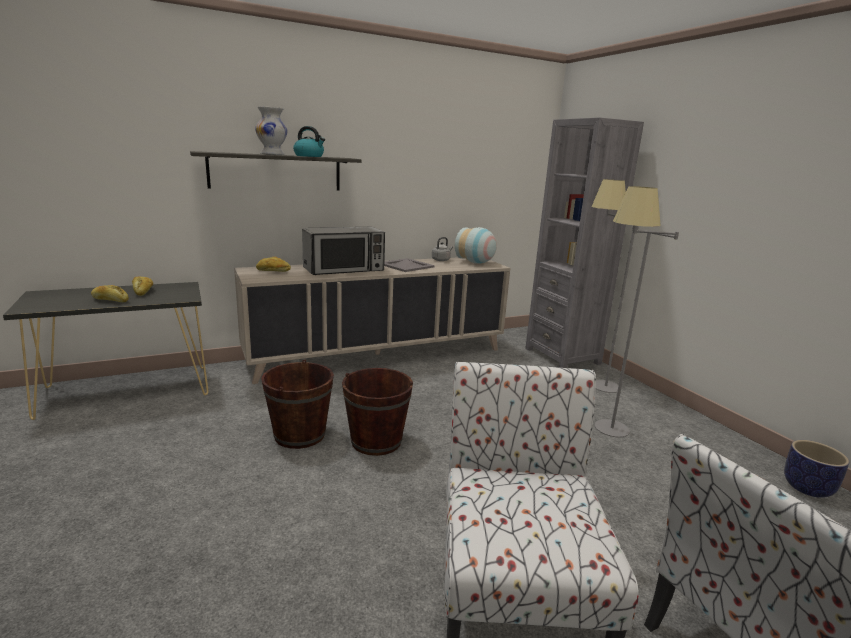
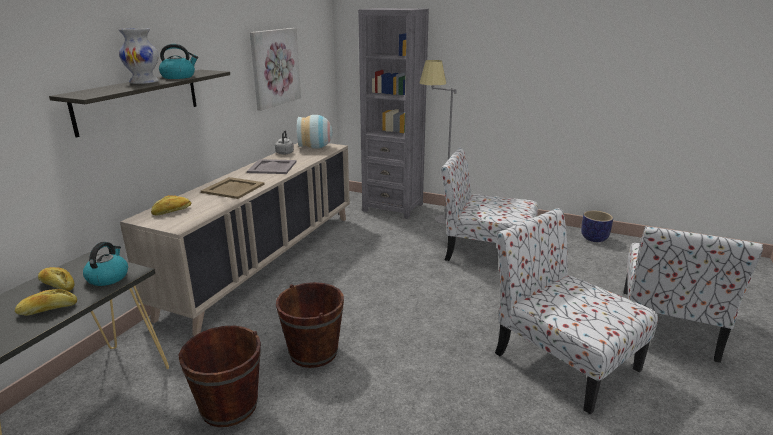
camera: 40 degrees left, 5 degrees up
microwave [302,227,385,275] -> beige tray [201,177,265,199]
brown bucket [342,368,413,456] -> brown bucket moved to [178,326,261,427]
grey floor lamp [595,186,679,437] -> chair [441,148,538,261]
none -> kettle [83,242,128,286]
none -> picture [250,28,301,111]

